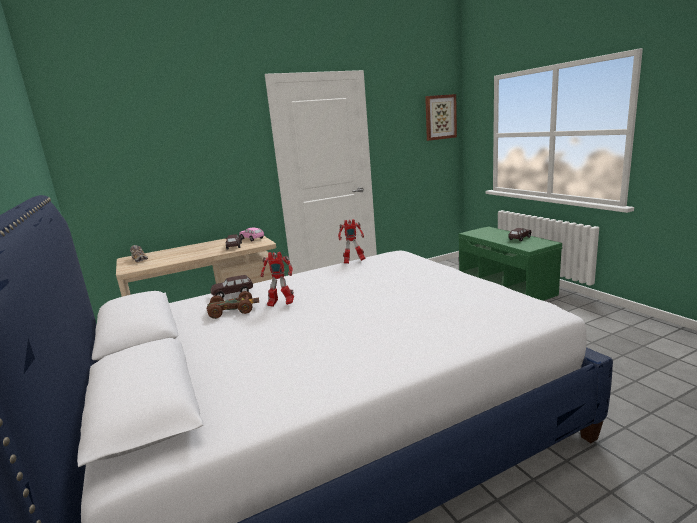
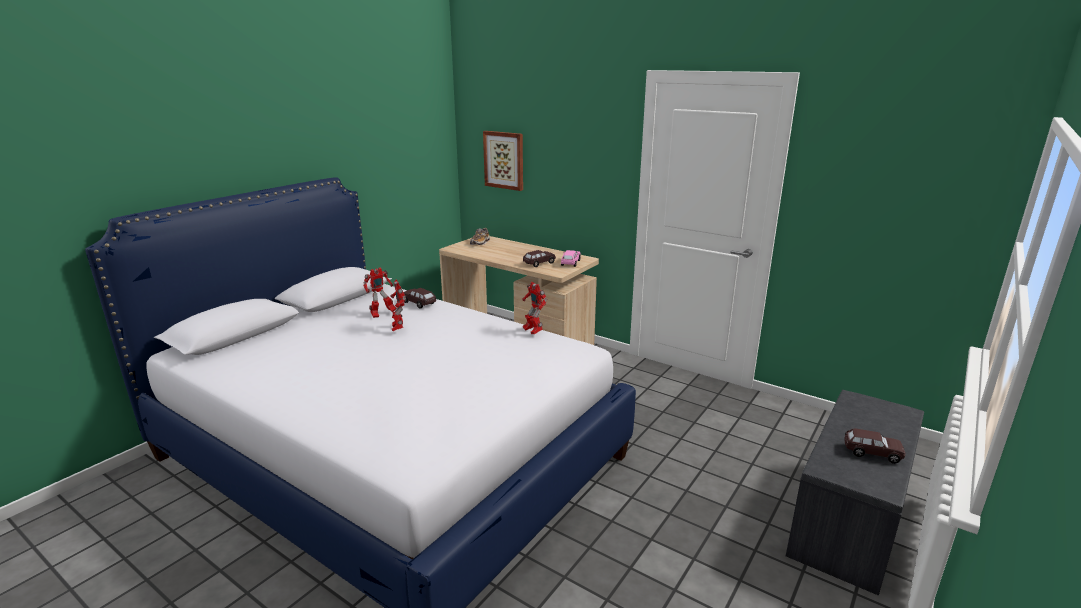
camera: 60 degrees right, 5 degrees up
brown toy car [207,291,259,319] -> toy robot [363,267,396,318]
picture [425,94,457,141] -> picture moved to [483,131,523,191]
green bench [458,227,562,301] -> grey bench [786,390,924,596]

